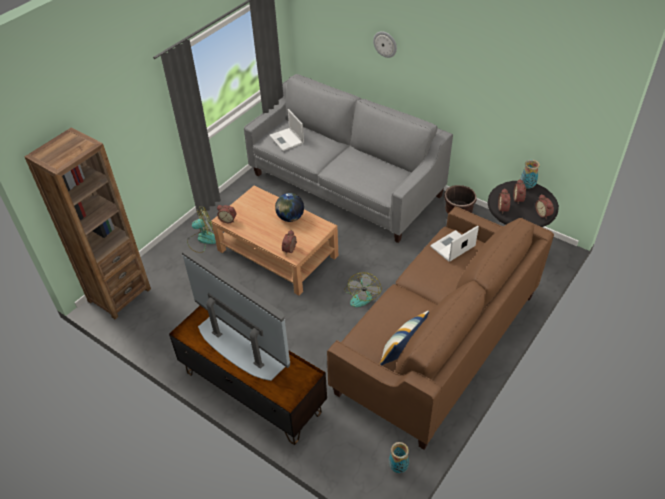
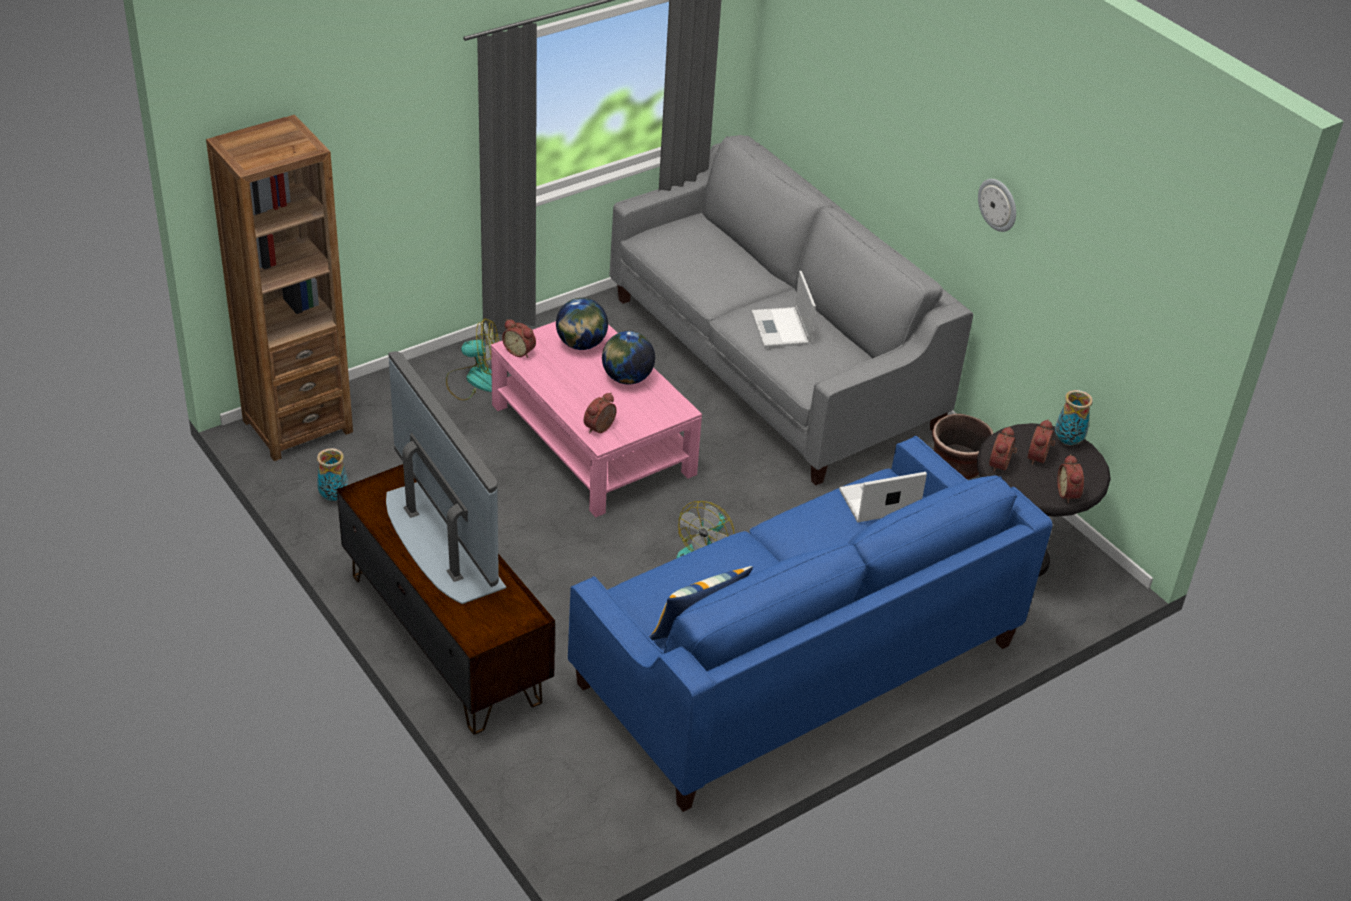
camera: 15 degrees right, 5 degrees down
brown coffee table [211,185,338,296] -> pink coffee table [491,321,702,517]
laptop [270,109,304,151] -> laptop moved to [752,271,816,348]
brown sofa [327,206,554,450] -> blue sofa [568,436,1053,812]
wall clock [373,31,397,58] -> wall clock moved to [978,179,1016,232]
vase [389,442,409,473] -> vase moved to [317,448,348,501]
none -> globe [556,298,608,350]

